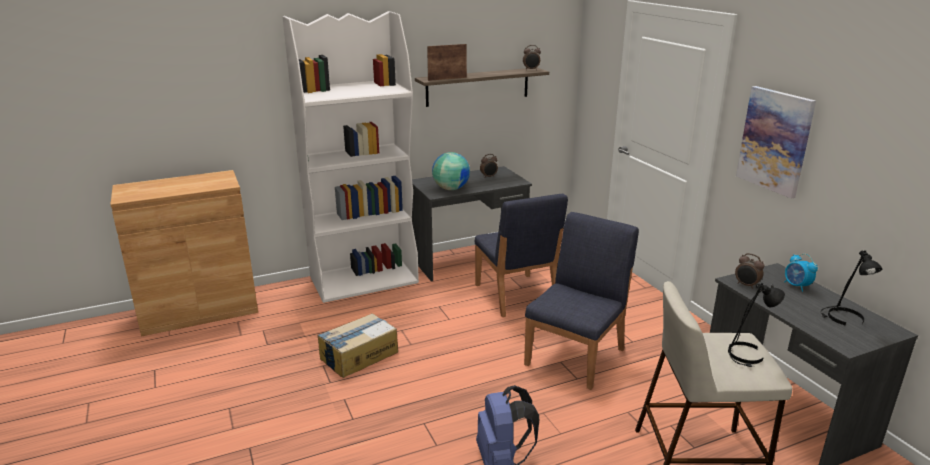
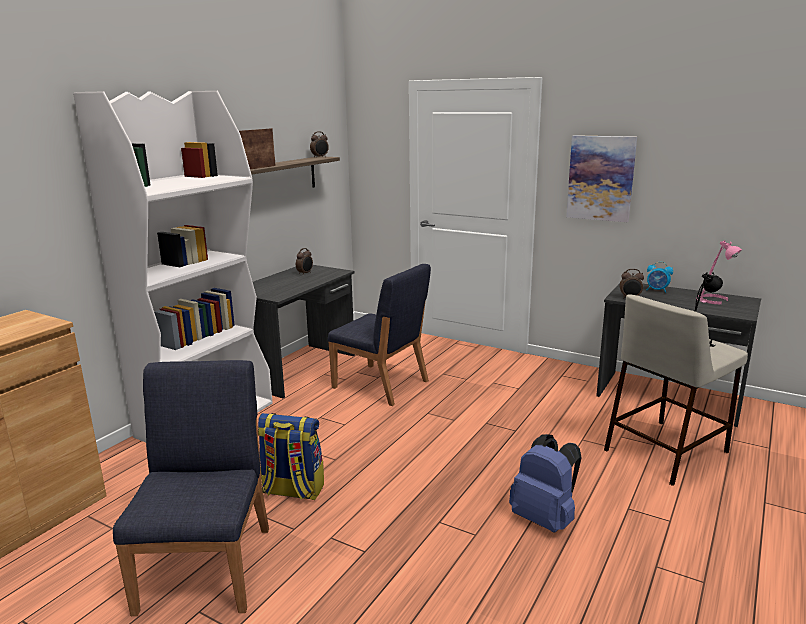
camera: 35 degrees left, 5 degrees down
cardboard box [318,313,398,378] -> backpack [258,413,324,500]
globe [432,152,470,190] -> none
blue chair [524,212,639,390] -> blue chair moved to [113,360,269,616]
black table lamp [820,250,882,325] -> pink table lamp [696,240,742,304]

